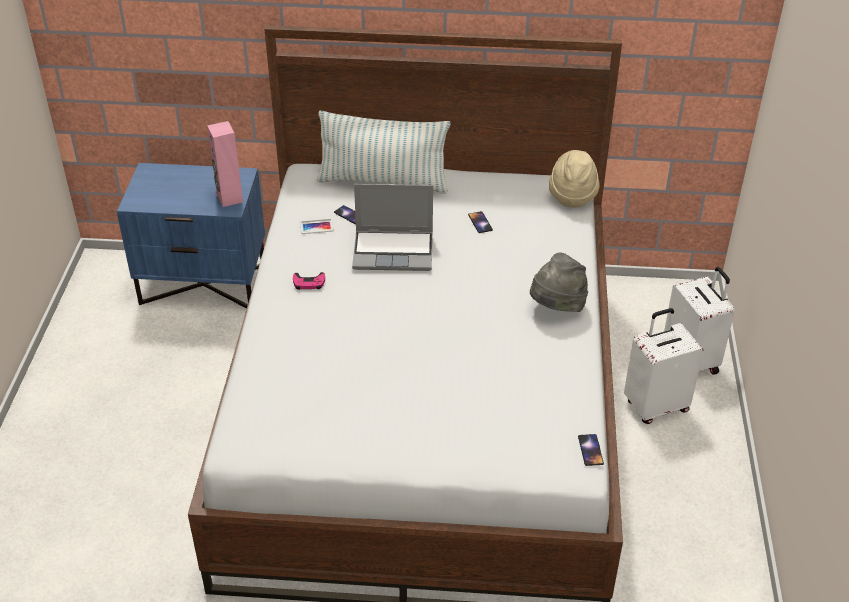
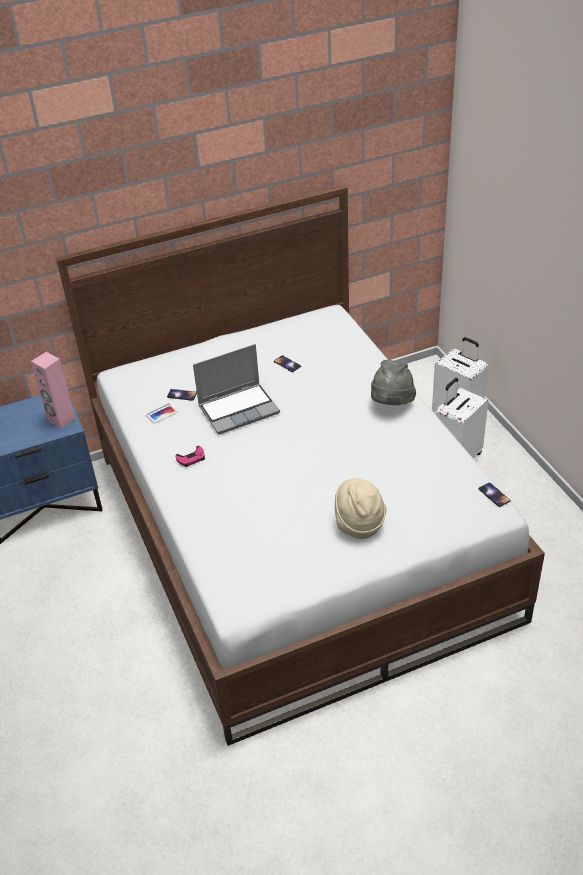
camera: 25 degrees left, 0 degrees up
pillow [317,111,451,194] -> none
beige hat [549,150,600,208] -> beige hat moved to [335,478,387,539]

